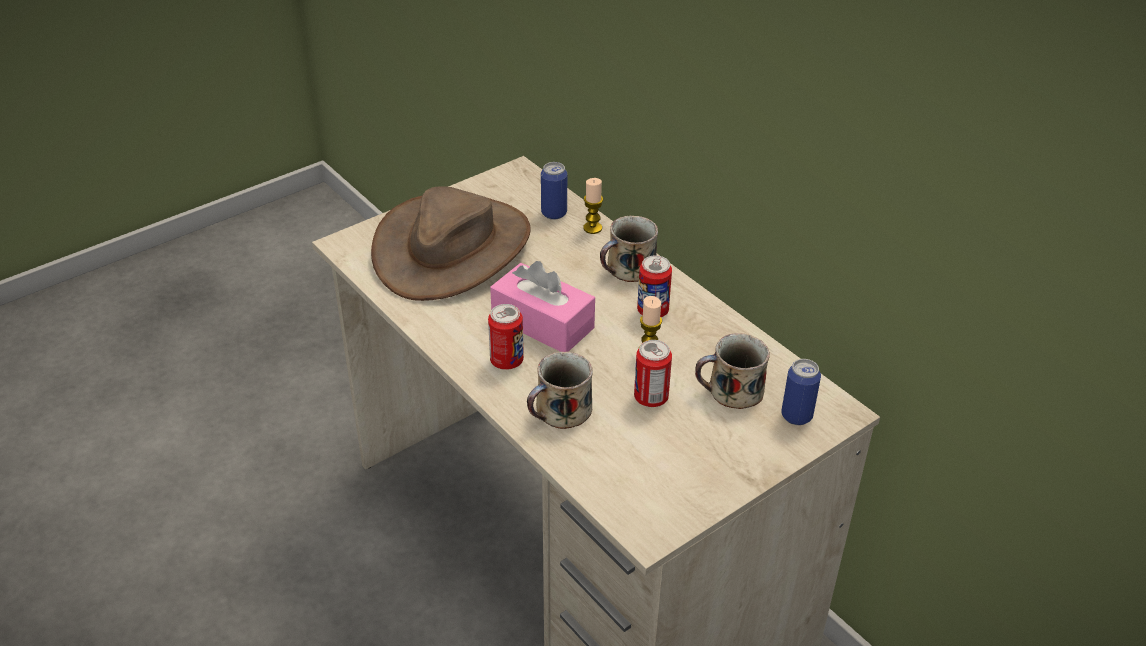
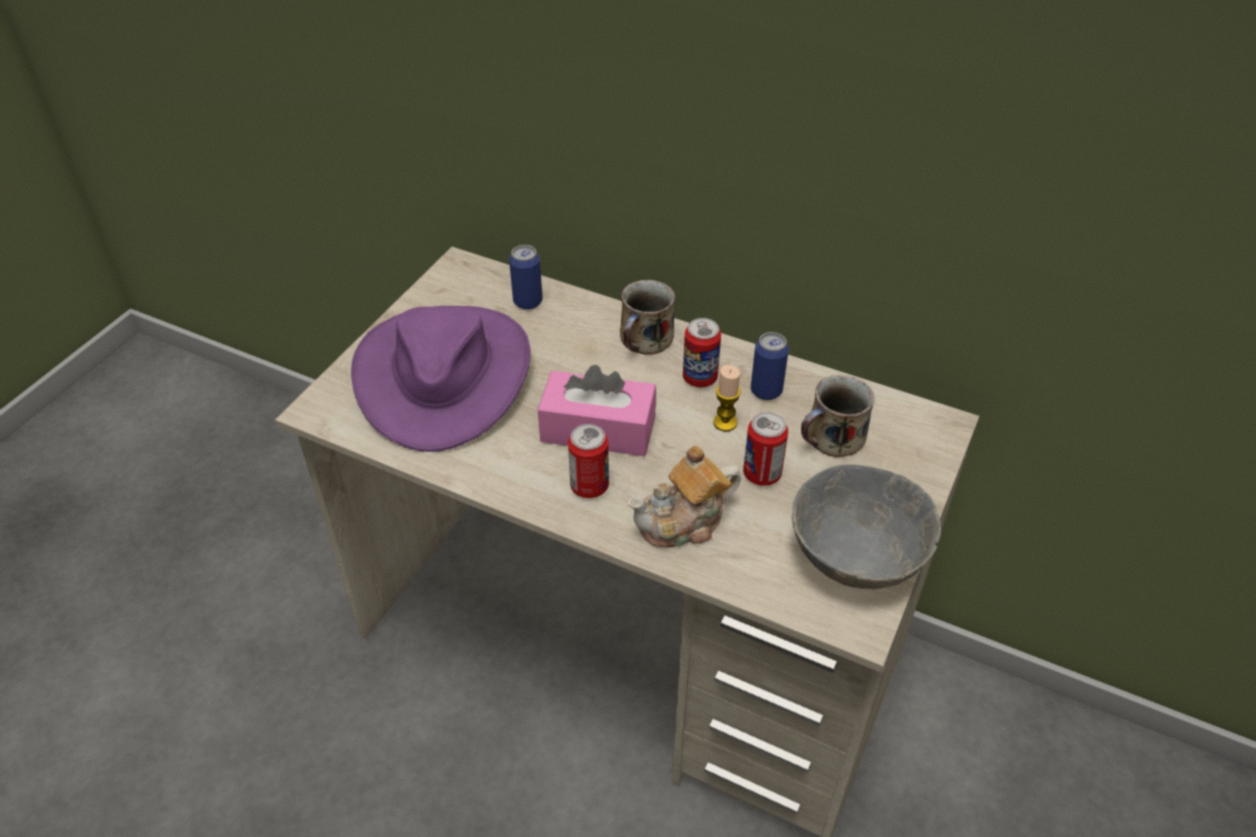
camera: 25 degrees left, 5 degrees up
brown hat [371,186,531,301] -> purple hat [351,306,531,452]
mug [527,352,593,429] -> teapot [628,446,741,547]
candle [583,178,603,234] -> none
can [781,359,821,425] -> can moved to [751,332,789,400]
none -> grey bowl [792,464,941,589]

